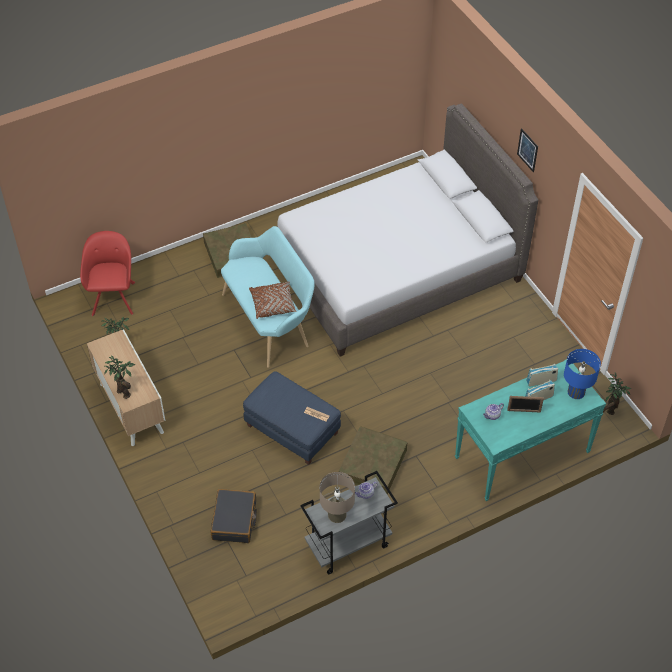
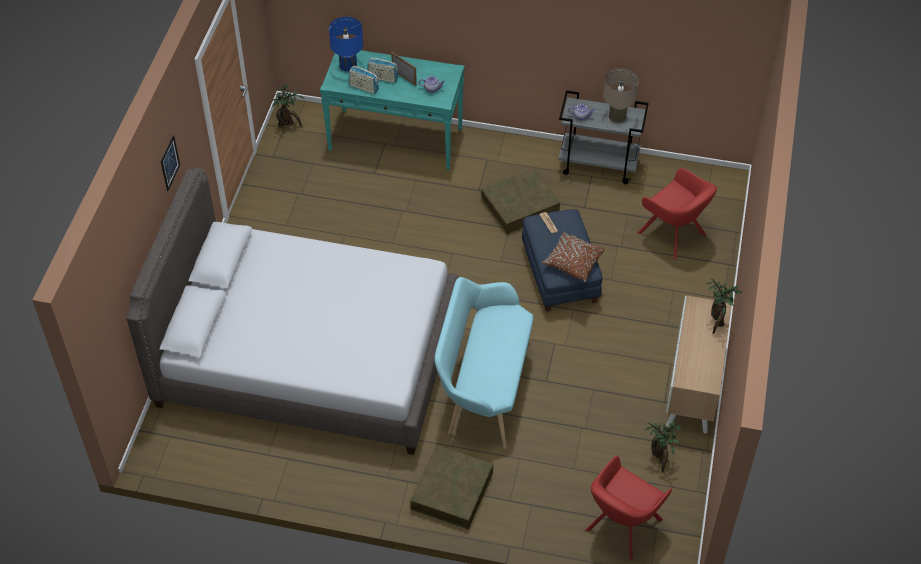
camera: 140 degrees left, 0 degrees up
black suitcase [211,489,257,543] -> red armchair [637,168,717,260]
brown pillow [249,282,297,319] -> brown pillow moved to [542,232,605,282]

